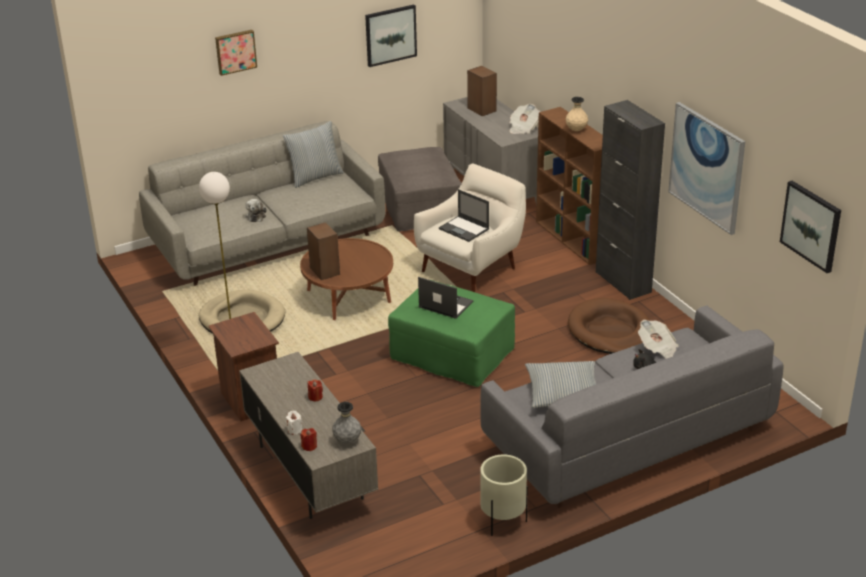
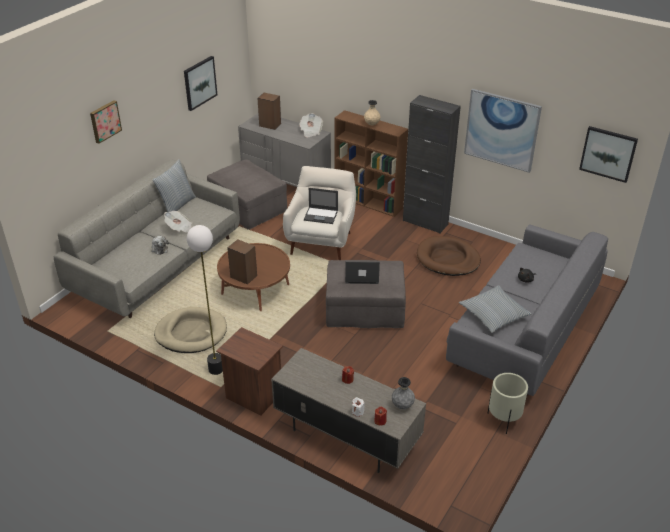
camera: 30 degrees left, 5 degrees up
green ottoman [388,280,515,387] -> grey ottoman [326,260,406,328]
newspaper [638,320,679,359] -> newspaper moved to [164,211,192,233]

